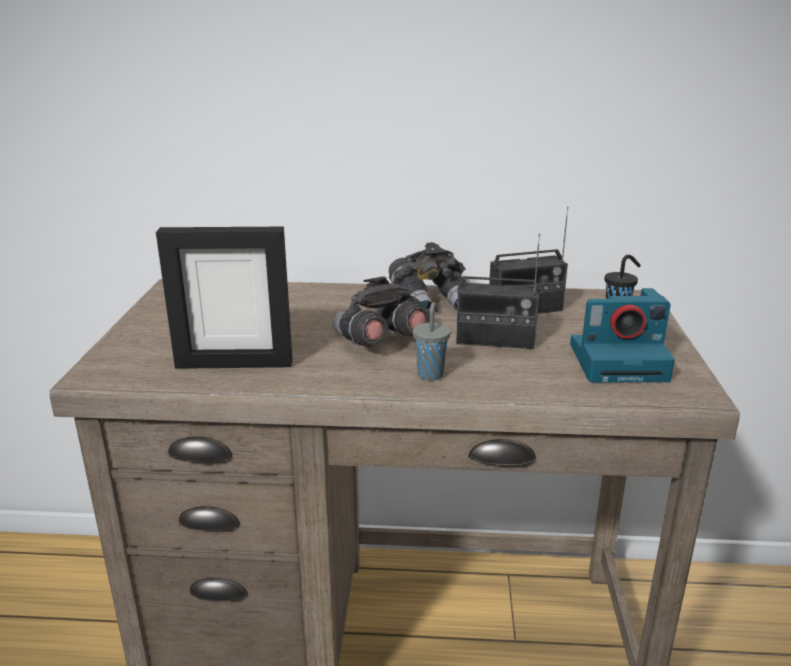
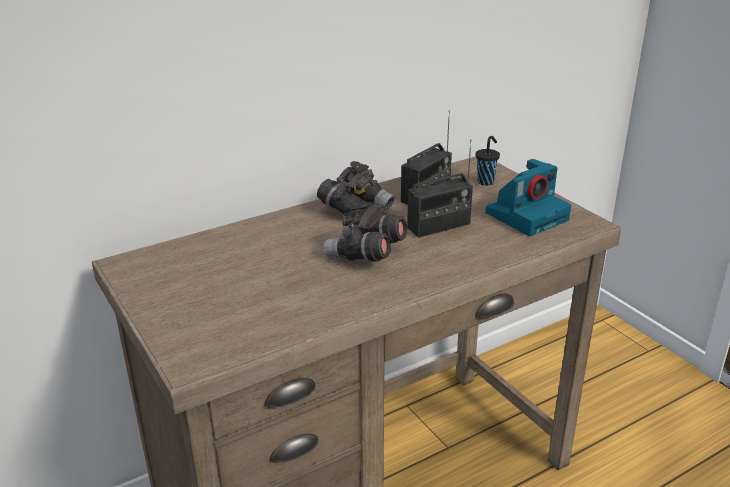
camera: 35 degrees left, 5 degrees up
picture frame [156,227,293,369] -> none
grey cup [413,302,451,380] -> none

